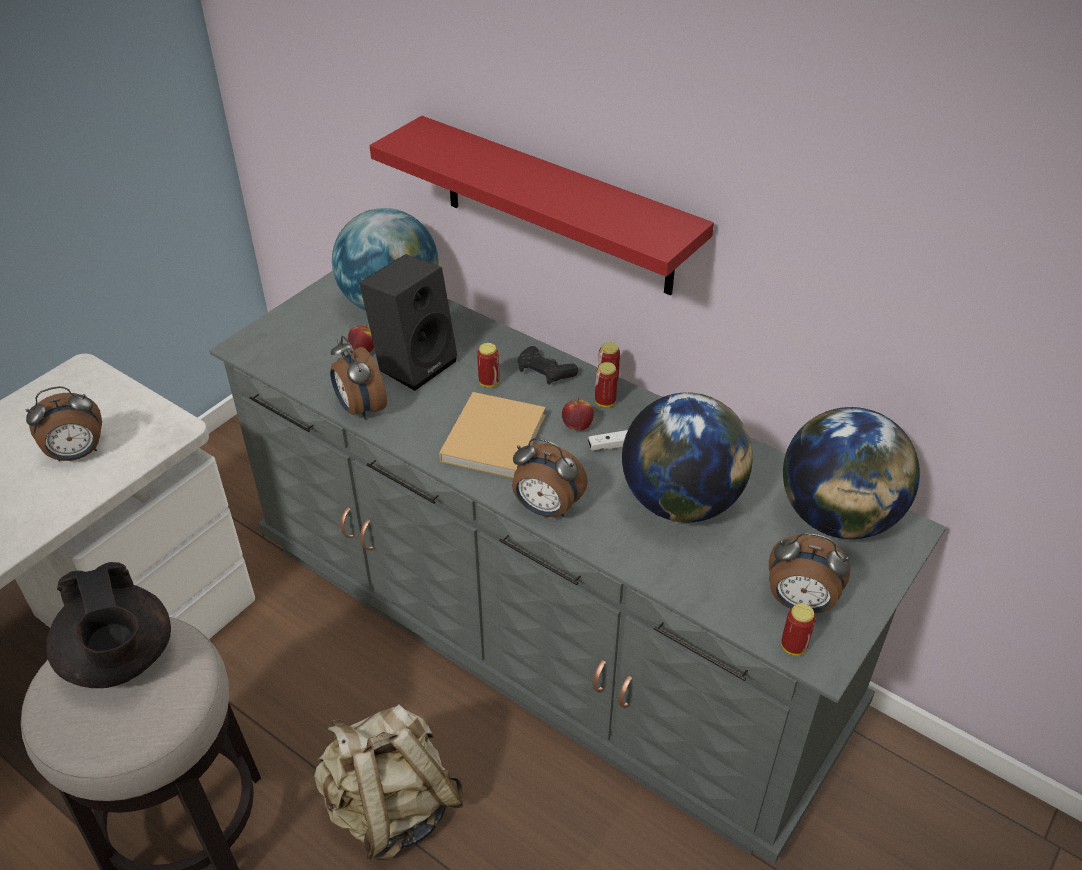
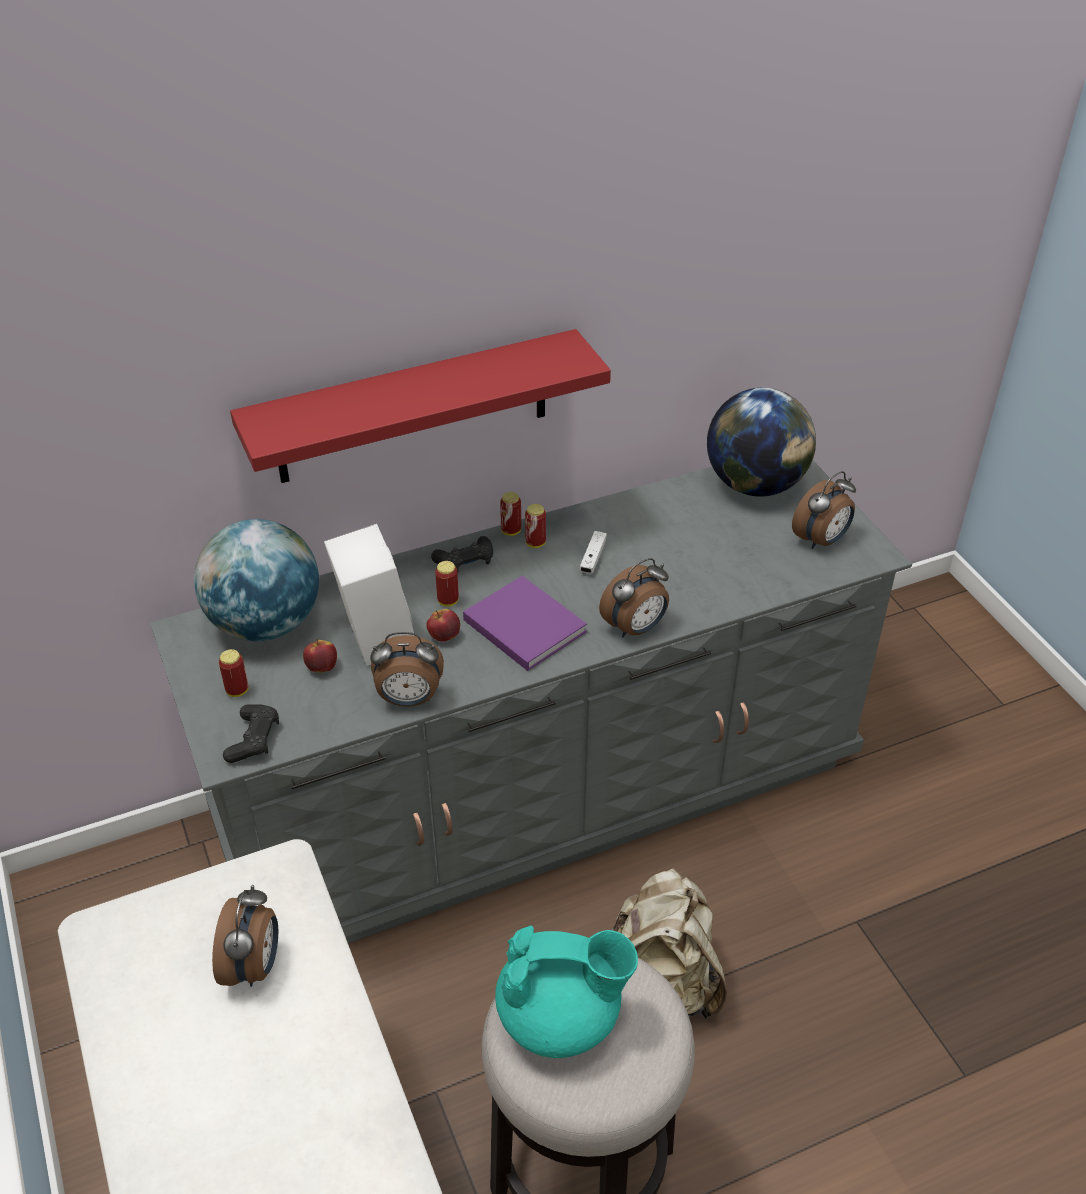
camera: 60 degrees left, 0 degrees up
black teapot [46,562,171,688] -> turquoise teapot [495,925,638,1058]
black speaker [359,254,457,391] -> white speaker [324,524,414,666]
beige book [439,392,546,478] -> purple book [463,576,587,671]
apple [562,398,594,430] -> apple moved to [426,609,460,642]
globe [622,392,753,522] -> none
can [781,603,816,656] -> can moved to [219,649,248,697]
none -> black game controller [223,704,279,763]

